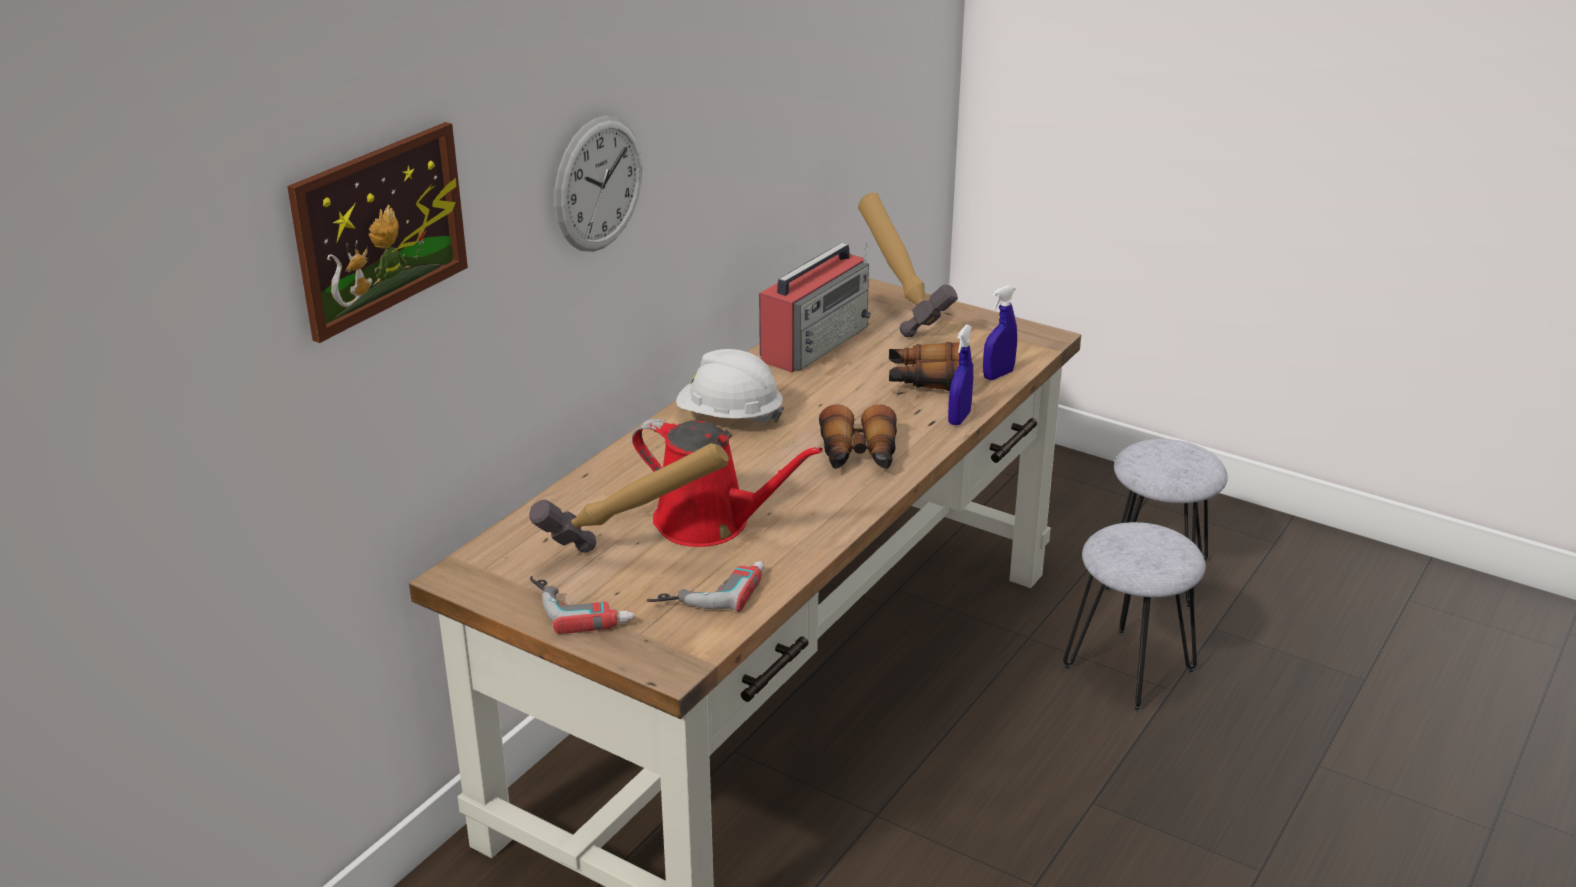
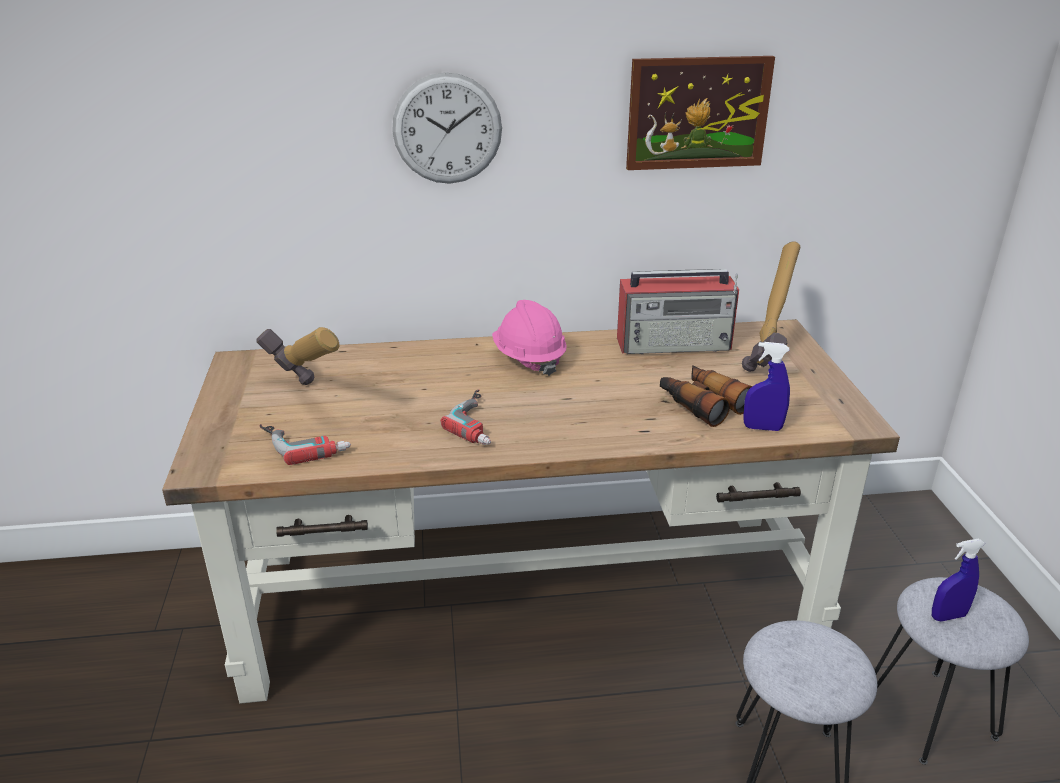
camera: 50 degrees right, 0 degrees up
picture [287,122,468,343] -> picture moved to [626,56,775,170]
power drill [530,576,636,634] -> power drill moved to [441,390,491,445]
red watering can [632,419,823,547] -> none
white hard hat [676,349,784,423] -> pink hard hat [492,300,567,376]
binoculars [819,404,897,469] -> none
blue spray bottle [948,325,973,425] -> blue spray bottle moved to [932,539,985,622]

